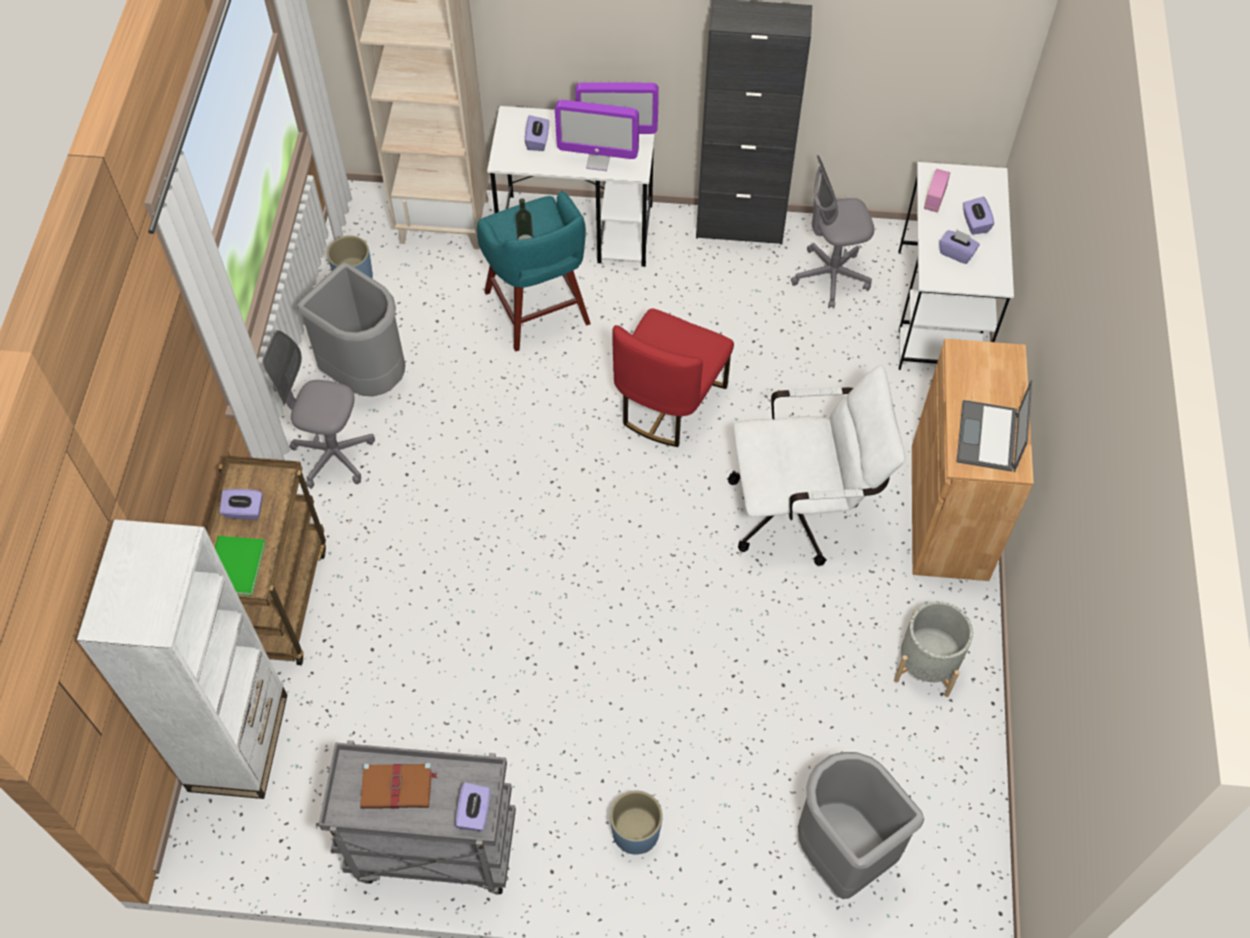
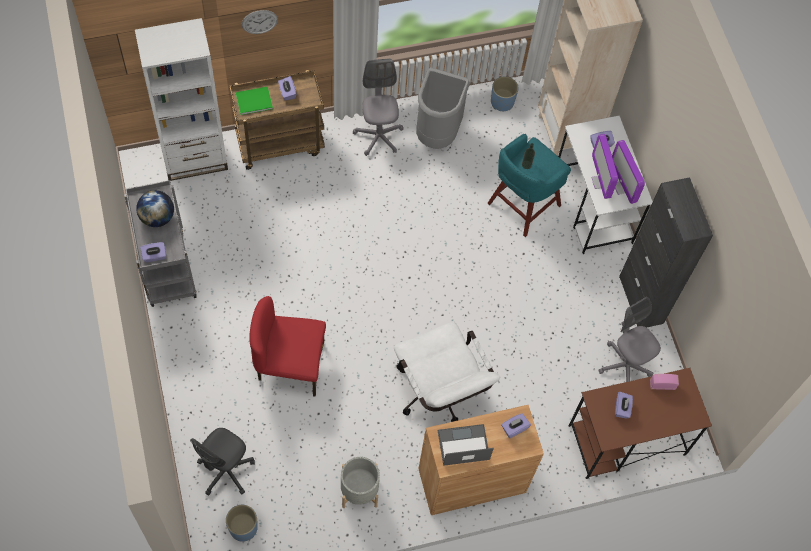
camera: 65 degrees right, 5 degrees up
brown book [360,763,438,809] -> globe [136,190,174,227]
blue planter [610,791,663,855] -> blue planter moved to [226,505,258,542]
red chair [613,308,734,447] -> red chair moved to [249,296,326,397]
grey trash can [798,752,924,899] -> grey office chair [190,428,255,496]
white desk [899,162,1014,370] -> brown desk [568,368,712,479]
purple tissue box [963,197,994,235] -> purple tissue box moved to [501,413,531,438]
none -> wall clock [242,10,278,34]

